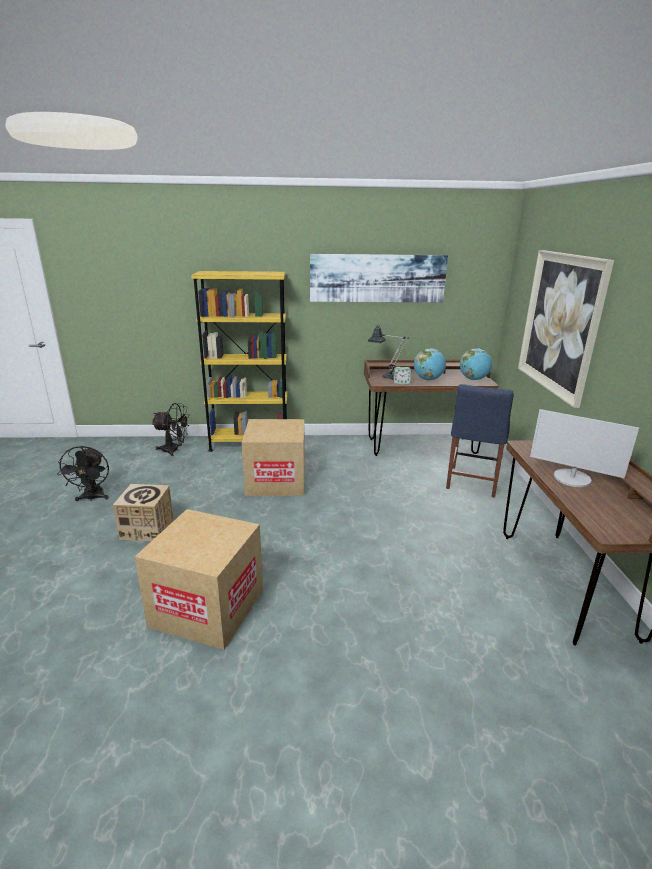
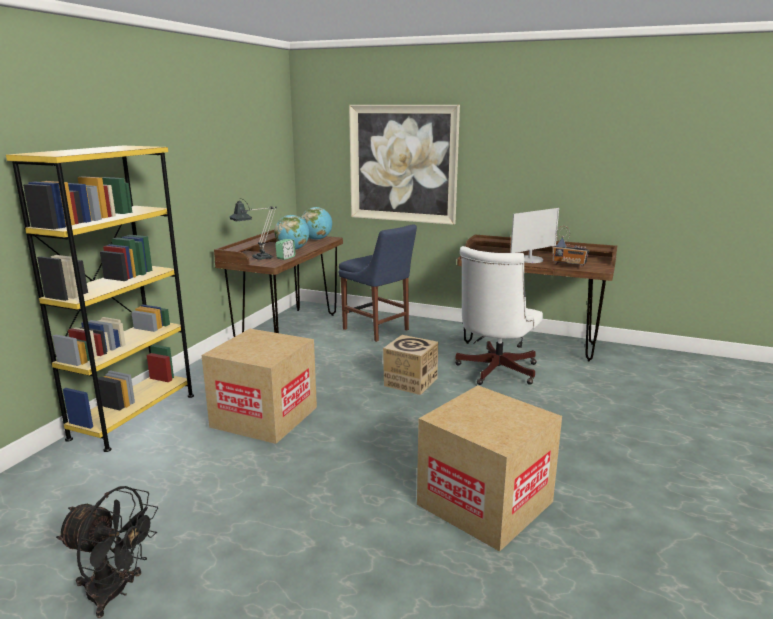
camera: 65 degrees left, 5 degrees down
cardboard box [113,484,174,541] -> cardboard box moved to [383,335,438,395]
black fan [152,403,189,456] -> none
picture [310,254,448,302] -> none
none -> white office chair [455,246,543,385]
none -> radio [552,226,589,267]

